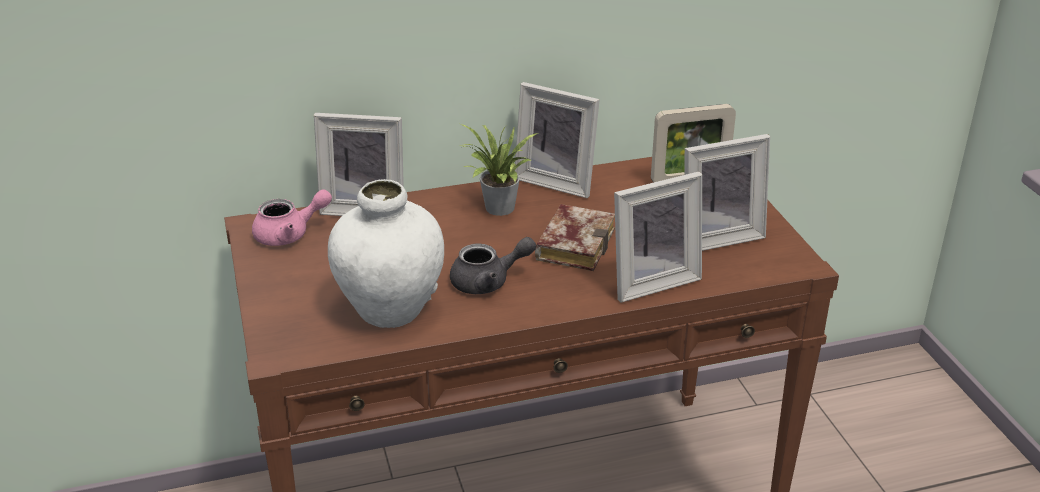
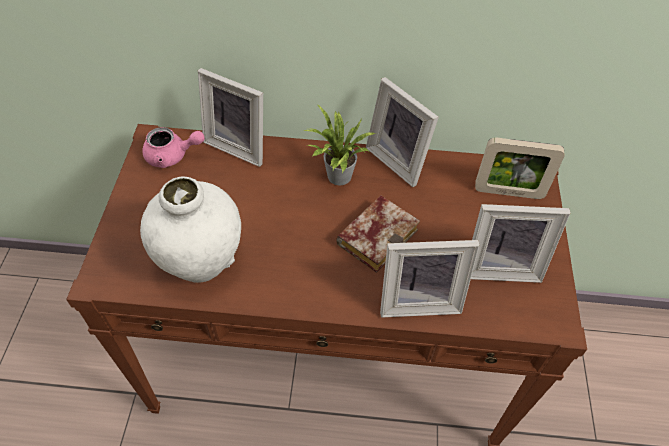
camera: 20 degrees right, 20 degrees up
grey teapot [450,237,536,294] -> none

